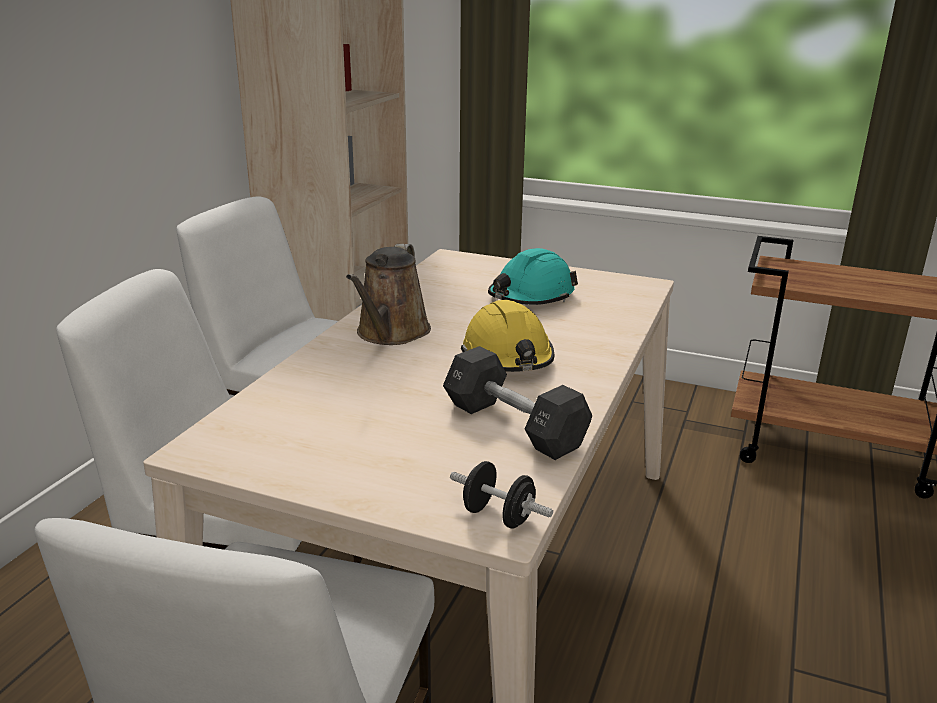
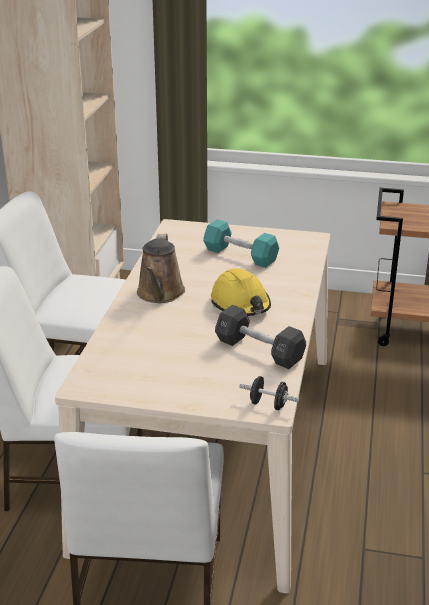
camera: 10 degrees left, 5 degrees up
turquoise hard hat [488,248,578,305] -> turquoise dumbbell [203,219,279,268]

